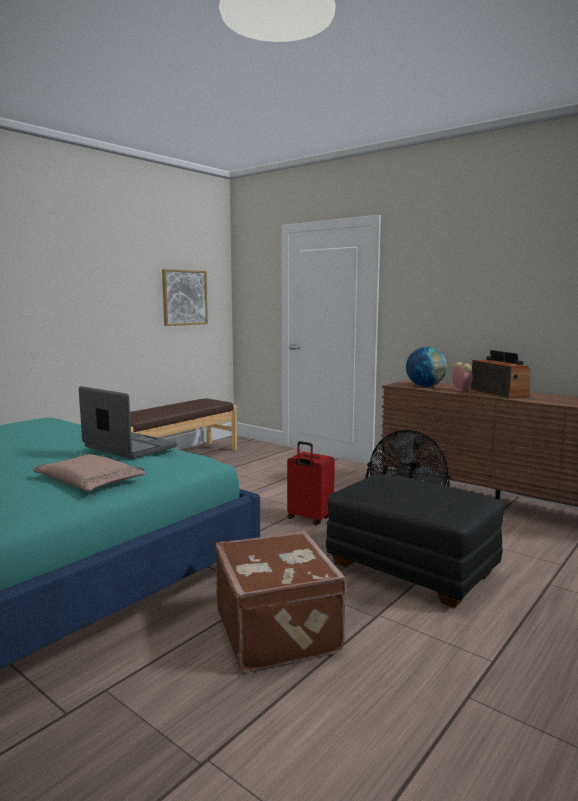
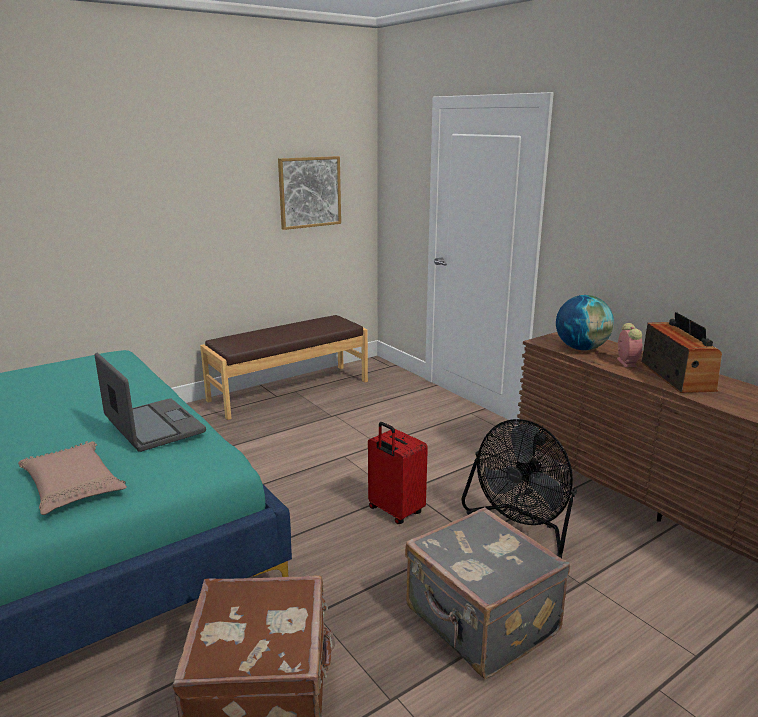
camera: 15 degrees right, 10 degrees up
black ottoman [326,474,505,608] -> grey suitcase [405,507,570,679]

